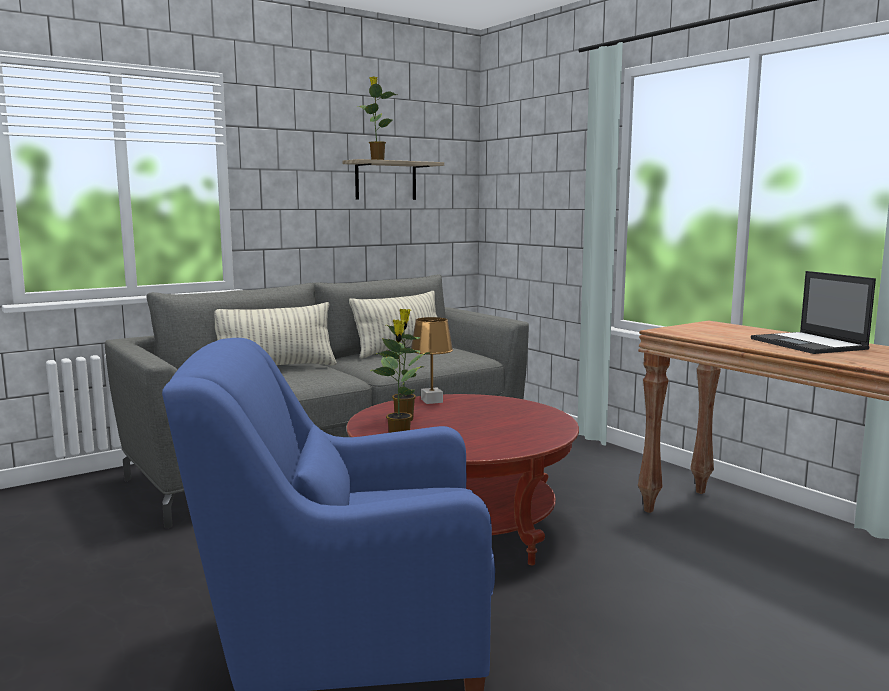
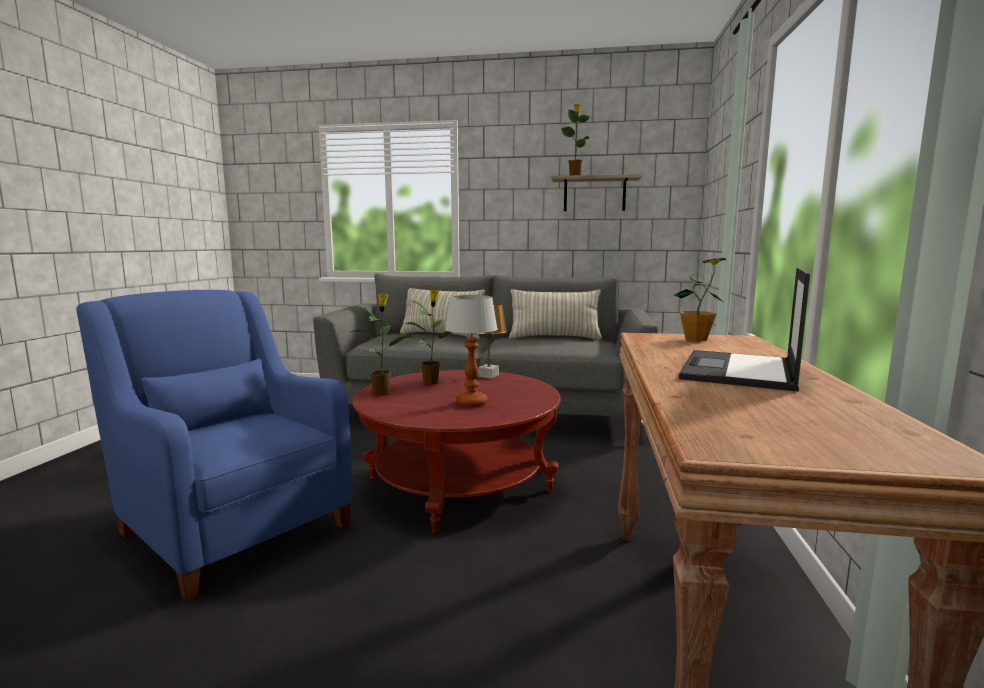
camera: 45 degrees right, 0 degrees up
none -> table lamp [445,295,498,407]
none -> potted plant [675,258,726,342]

